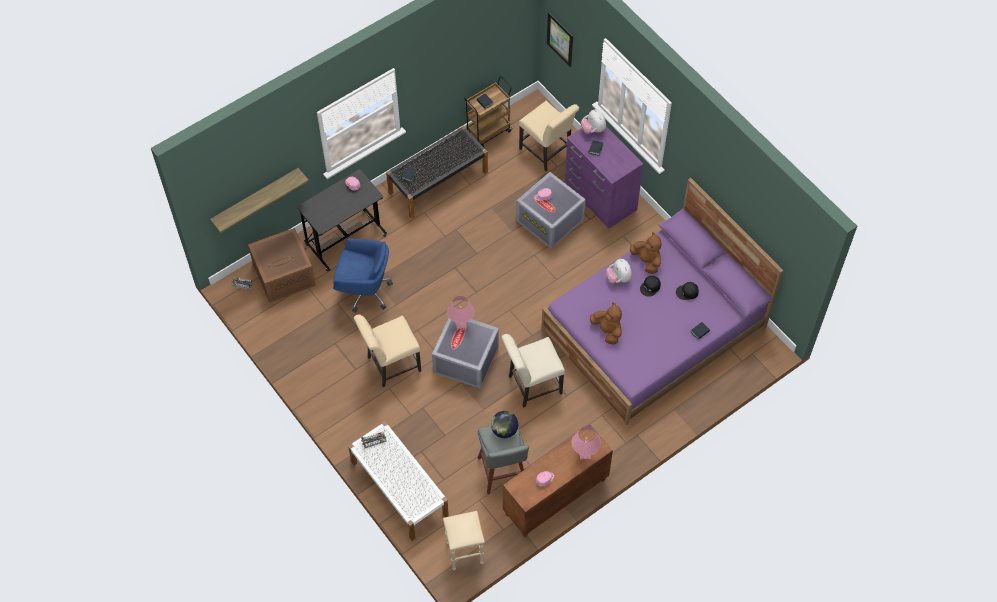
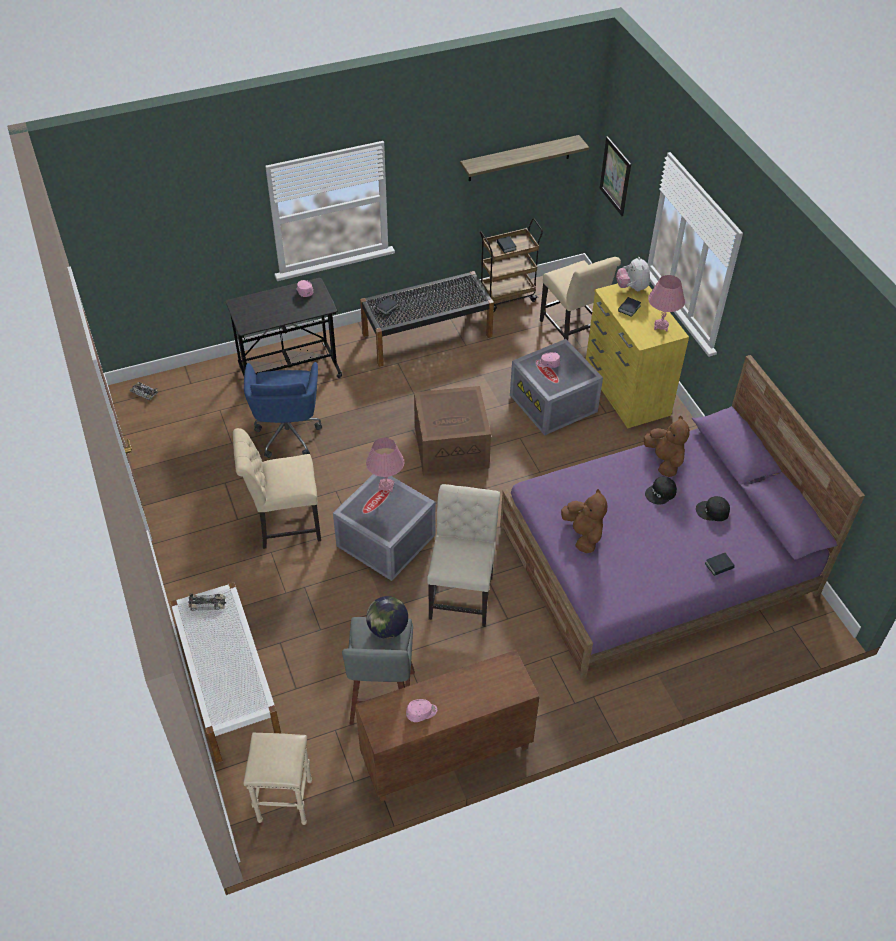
camera: 15 degrees right, 10 degrees down
shelf [210,168,309,233] -> shelf moved to [460,135,589,181]
brown storage box [248,228,316,303] -> brown storage box moved to [414,386,491,475]
blue office chair [333,238,393,313] -> blue office chair turned 60 degrees clockwise [244,362,322,458]
beige chair [502,334,565,408] -> beige chair turned 105 degrees clockwise [427,484,500,627]
purple dresser [565,127,643,229] -> yellow dresser [586,283,689,429]
pink table lamp [572,427,601,460] -> pink table lamp moved to [648,275,685,332]
plush toy [606,259,632,283] -> none

